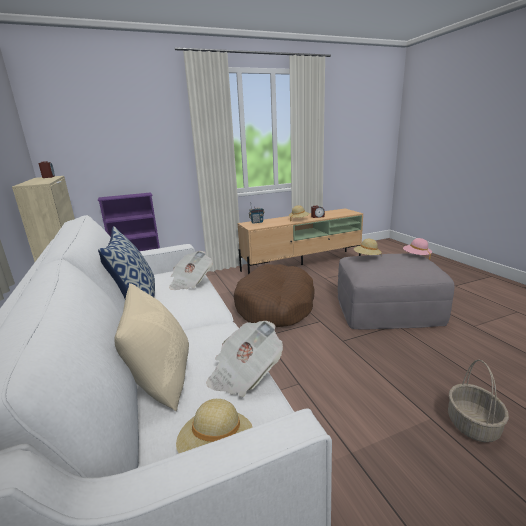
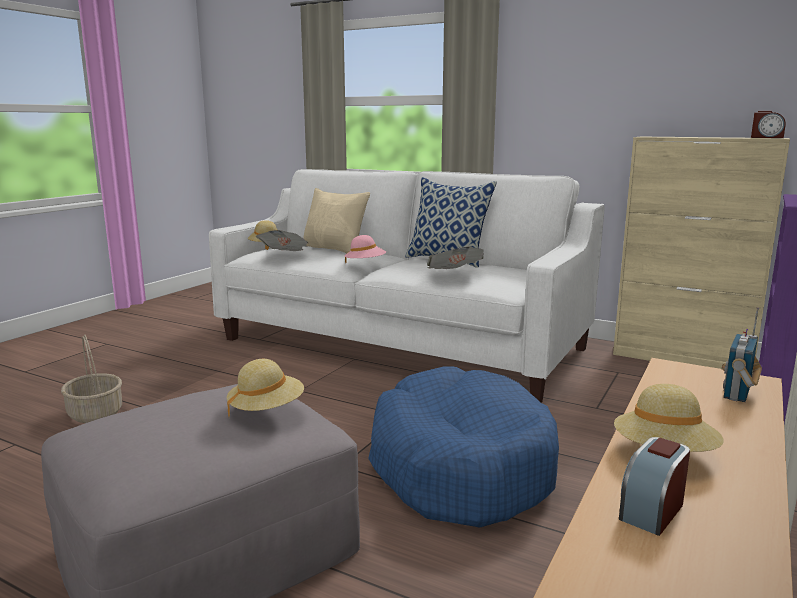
camera: 140 degrees right, 5 degrees down
brown dog bed [234,264,315,327] -> blue dog bed [368,367,559,528]
pink hat [403,238,432,260] -> pink hat moved to [345,235,386,263]

